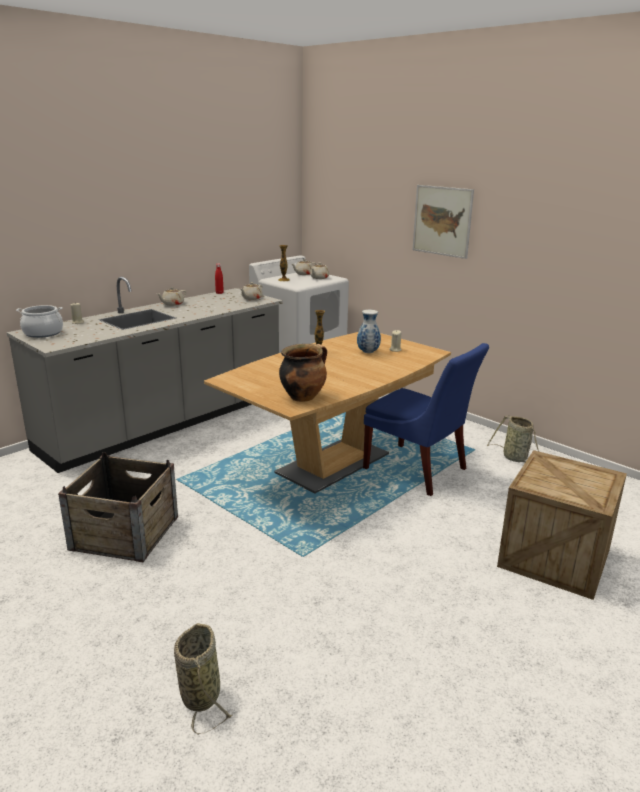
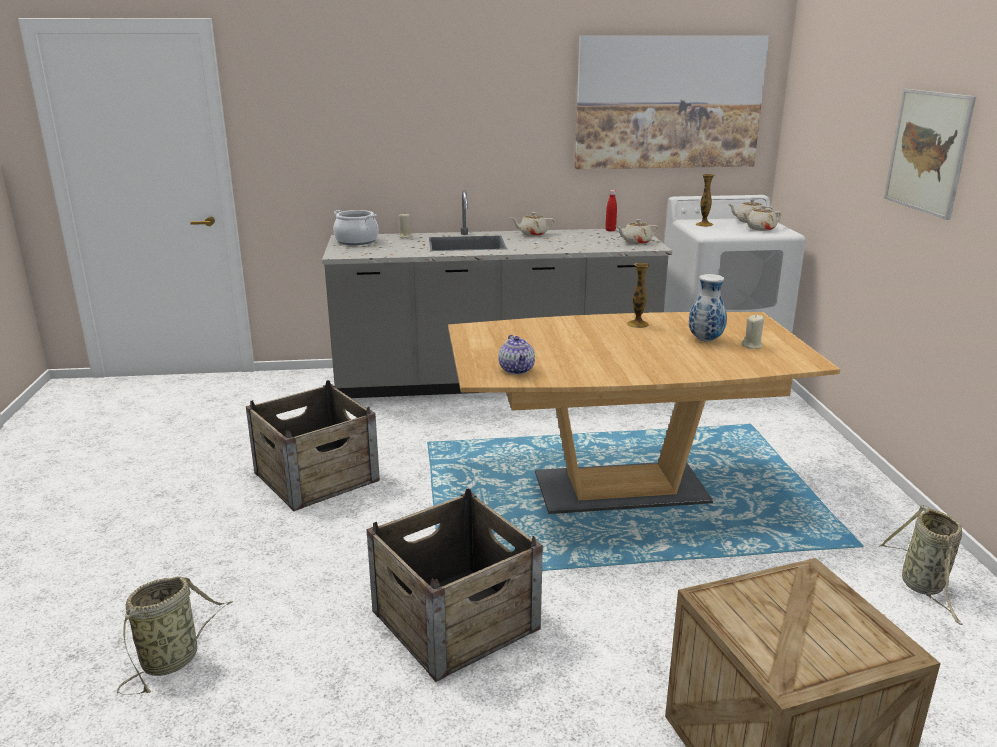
camera: 40 degrees right, 0 degrees up
cooking pot [279,344,327,402] -> teapot [498,335,535,374]
blue chair [363,343,489,496] -> none
none -> crate [366,488,543,682]
none -> picture [575,36,769,169]

